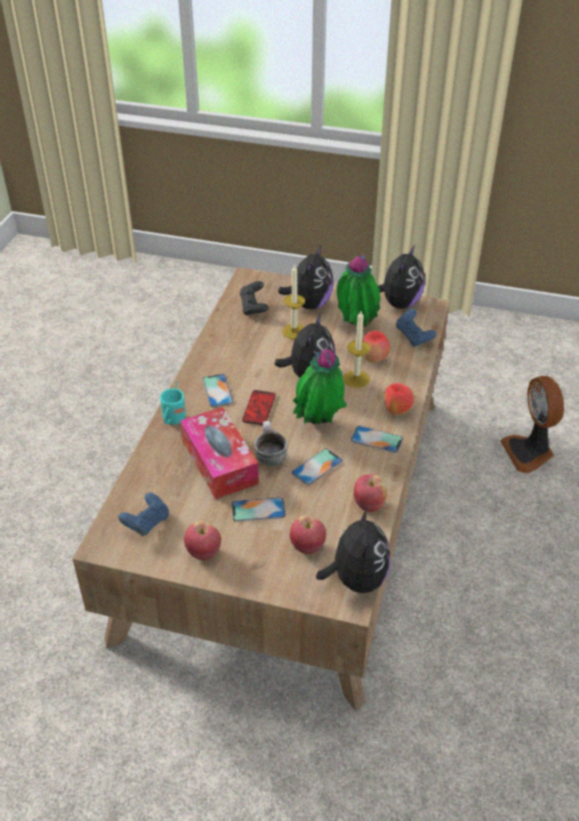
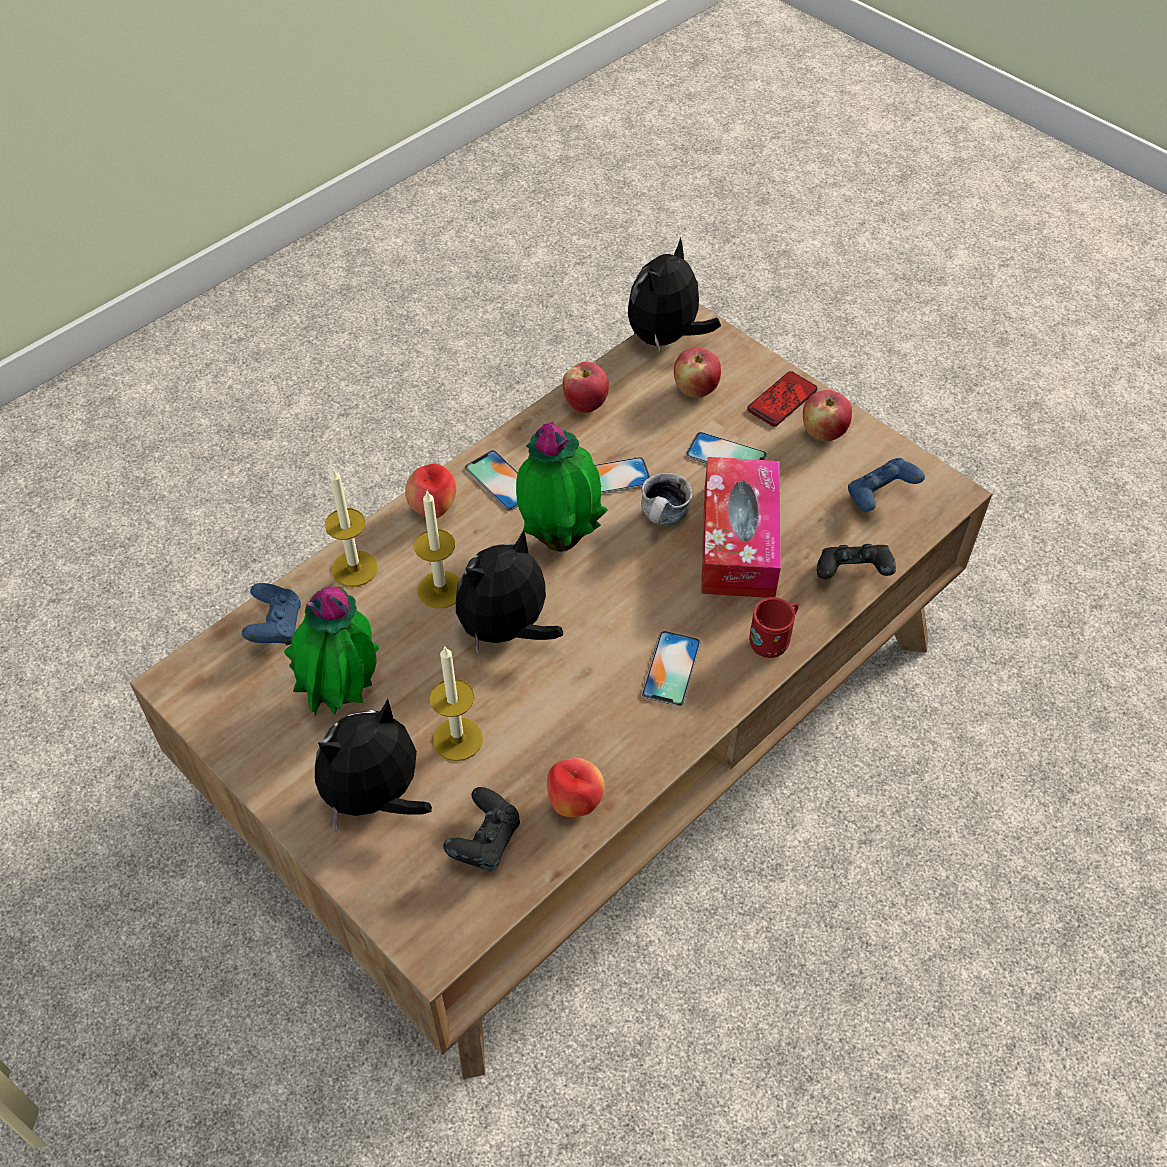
camera: 150 degrees left, 10 degrees up
turquoise mug [160,381,186,425] -> red mug [749,597,799,658]
phone [242,390,276,425] -> phone moved to [747,371,818,427]
apple [362,331,390,363] -> apple moved to [547,758,605,817]
plush toy [378,245,425,309] -> none
fan [500,376,564,473] -> none
none -> candle [325,468,378,587]
none -> black game controller [817,544,896,579]

